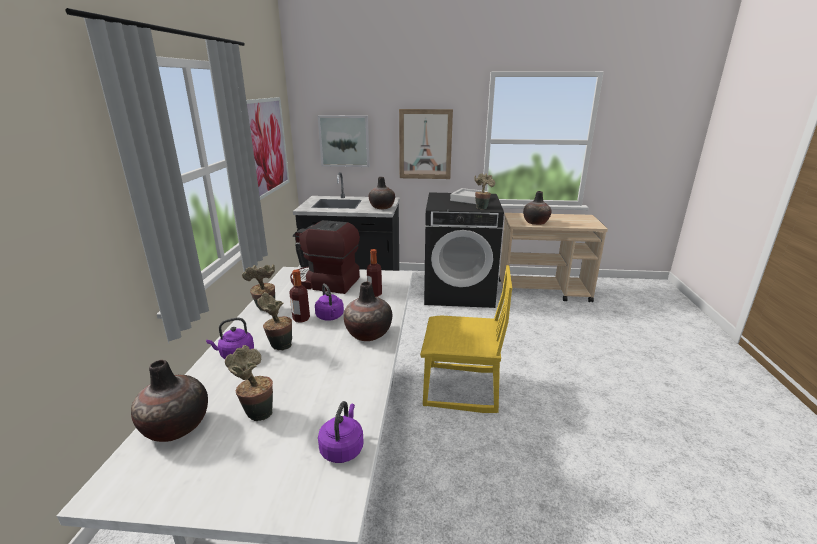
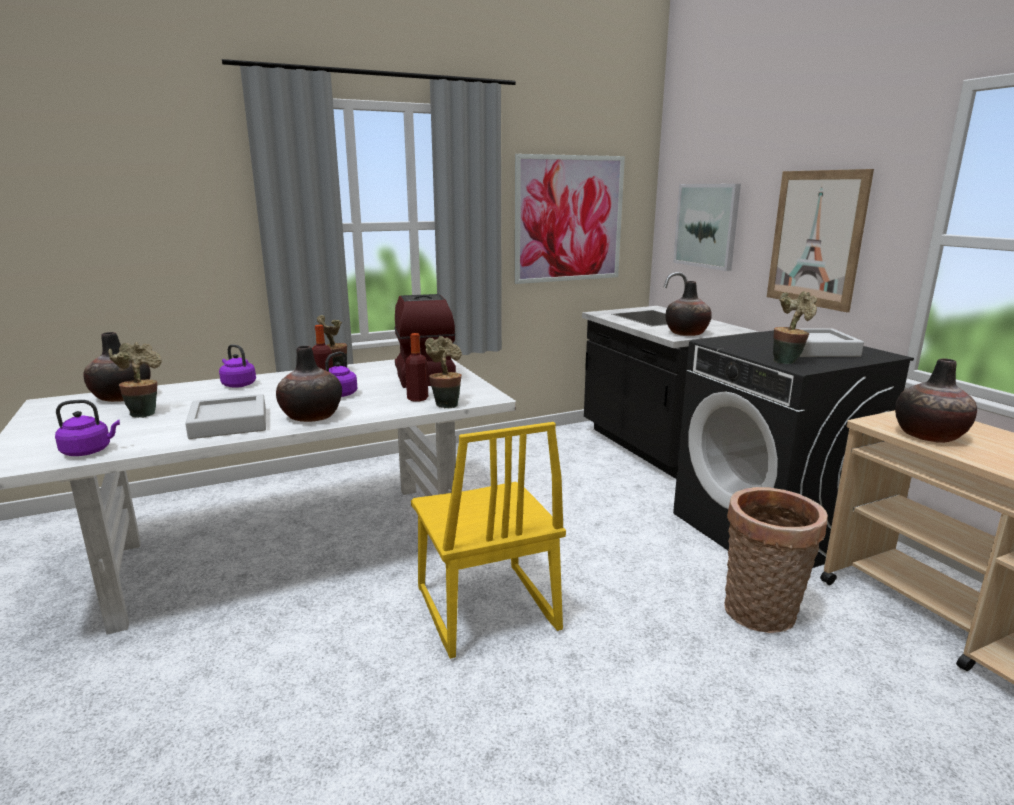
camera: 60 degrees right, 5 degrees down
potted plant [257,292,292,350] -> potted plant moved to [425,336,462,408]
none -> grey tray [185,394,266,439]
none -> basket [724,487,828,633]

